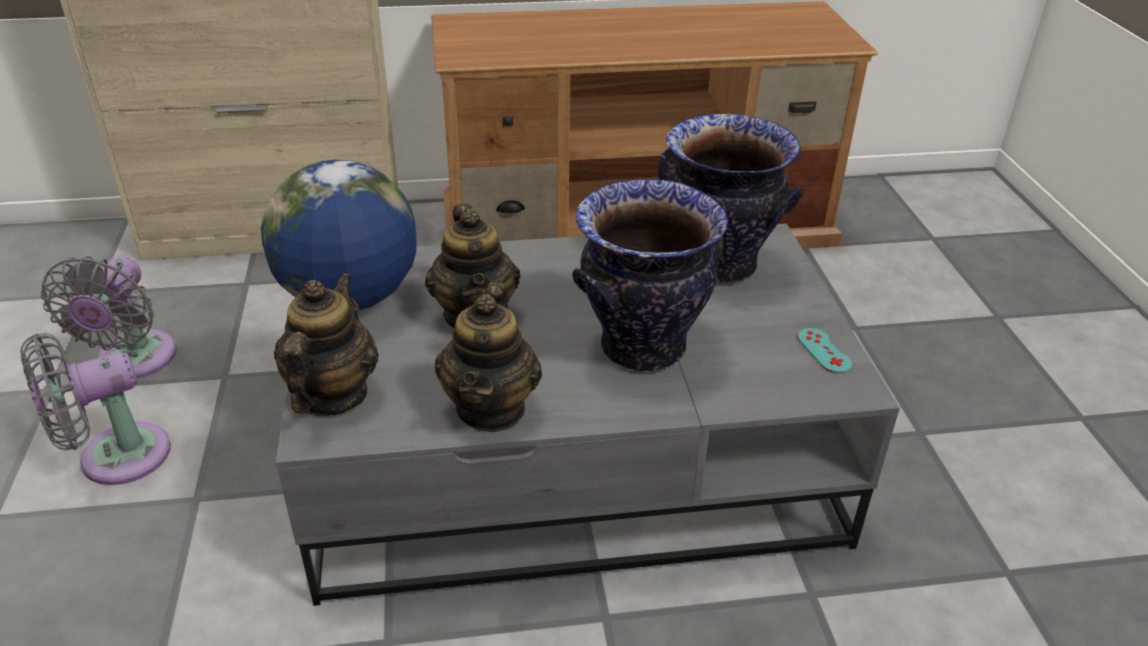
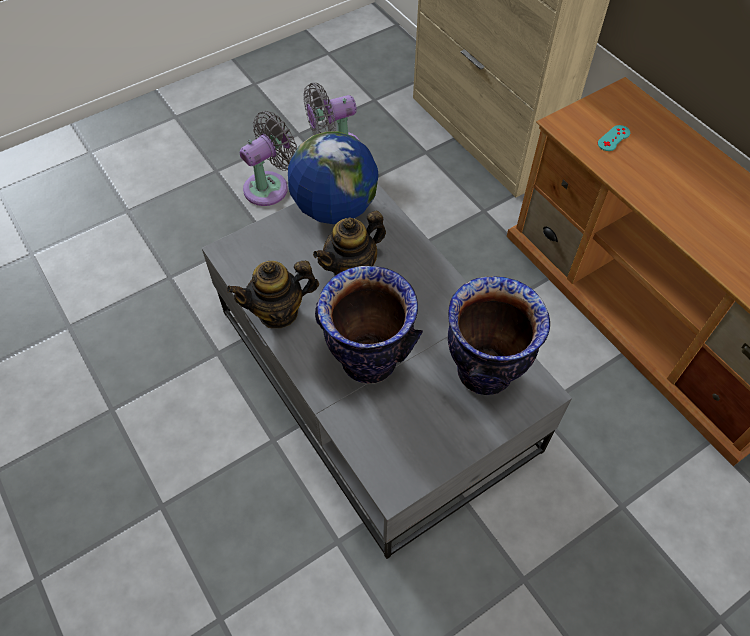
camera: 65 degrees right, 20 degrees up
grey fan [20,333,171,485] -> grey fan turned 105 degrees clockwise [240,111,297,206]
teapot [274,273,379,416] -> none
turquoise game controller [798,328,852,373] -> turquoise game controller moved to [598,125,630,151]

